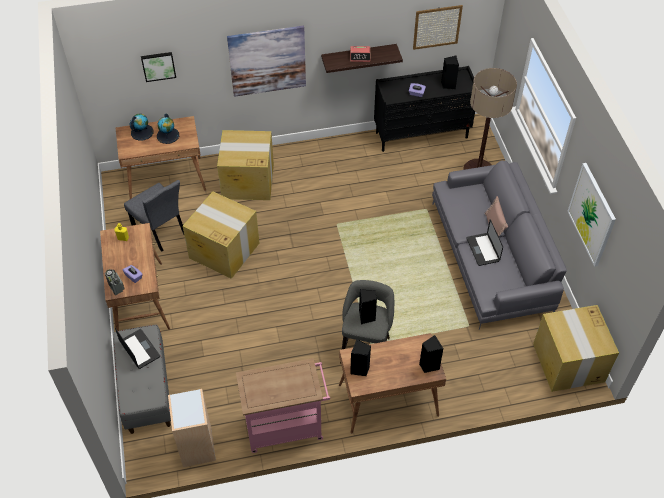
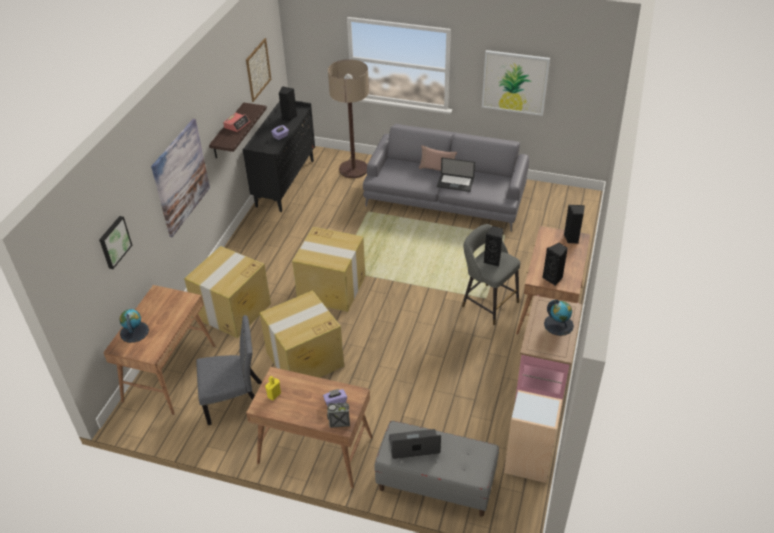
camera: 60 degrees left, 10 degrees down
globe [157,114,179,144] -> globe moved to [544,300,574,336]
cardboard box [533,305,619,392] -> cardboard box moved to [292,227,365,312]

